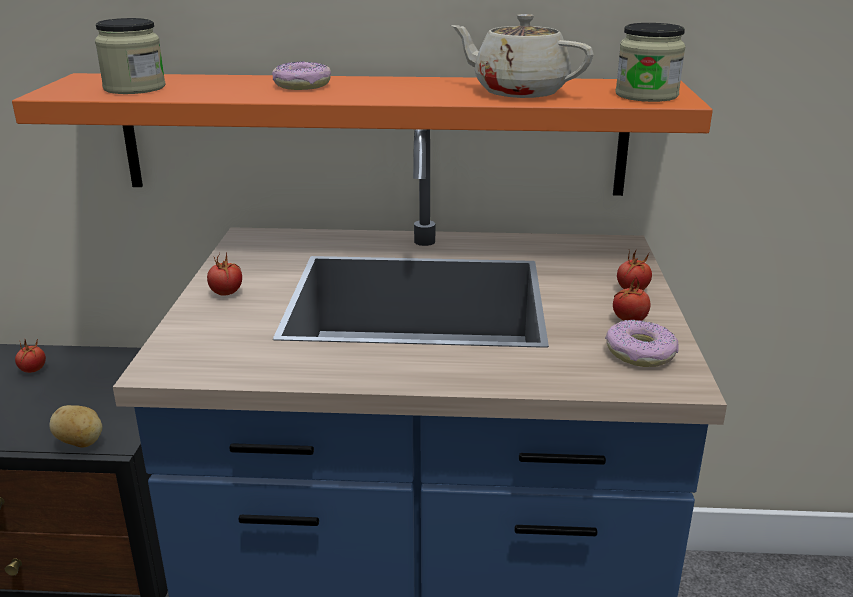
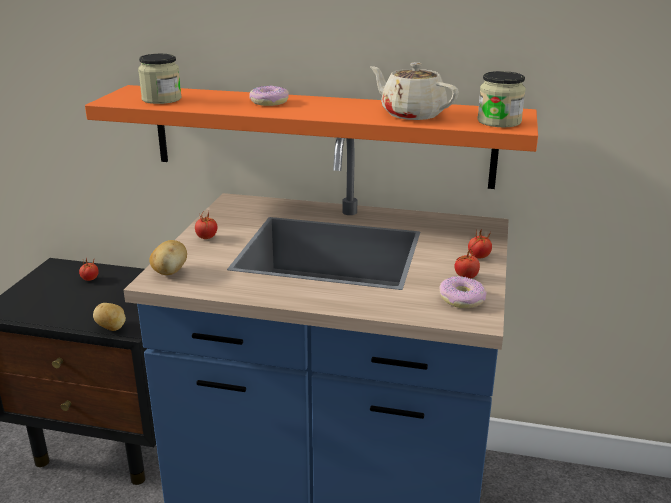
camera: 10 degrees right, 0 degrees up
none -> potato [149,240,187,275]

